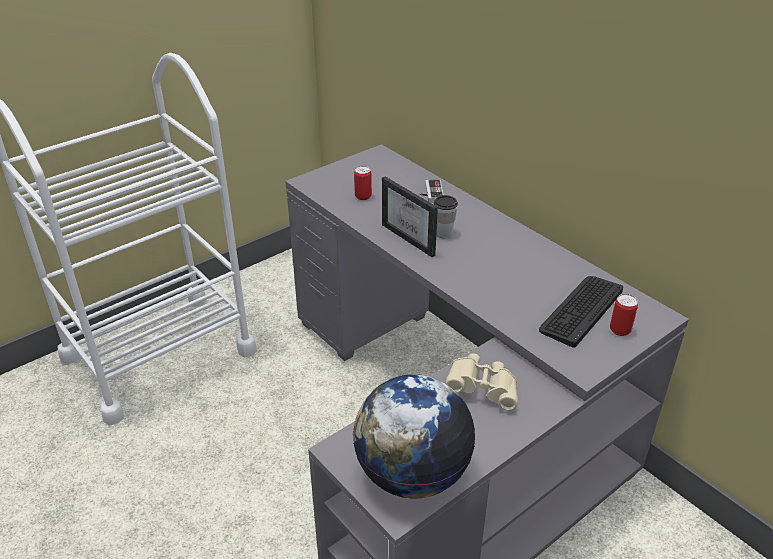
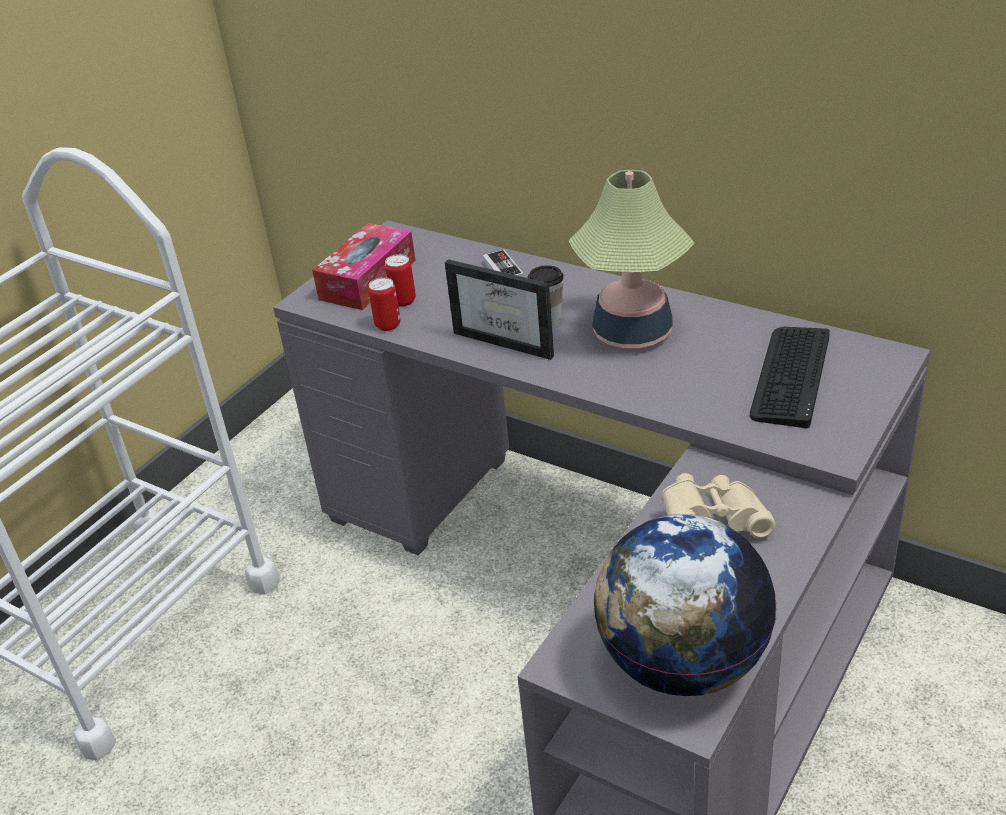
camera: 15 degrees left, 0 degrees up
can [610,294,638,336] -> can moved to [368,277,400,331]
none -> tissue box [312,223,416,310]
none -> table lamp [568,170,694,348]

